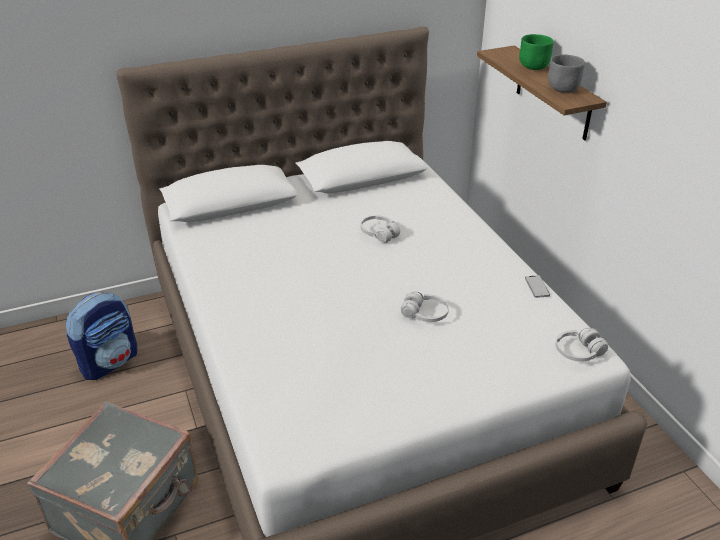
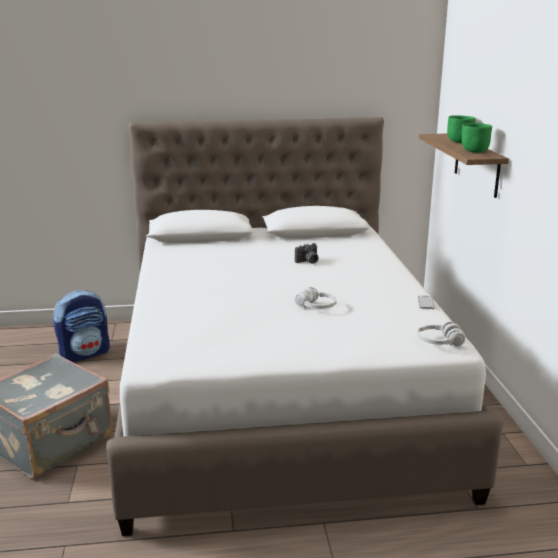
camera: 15 degrees right, 15 degrees down
white headphones [361,215,400,243] -> camera [295,243,318,264]
grey bowl [548,54,585,93] -> green bowl [462,123,492,153]

